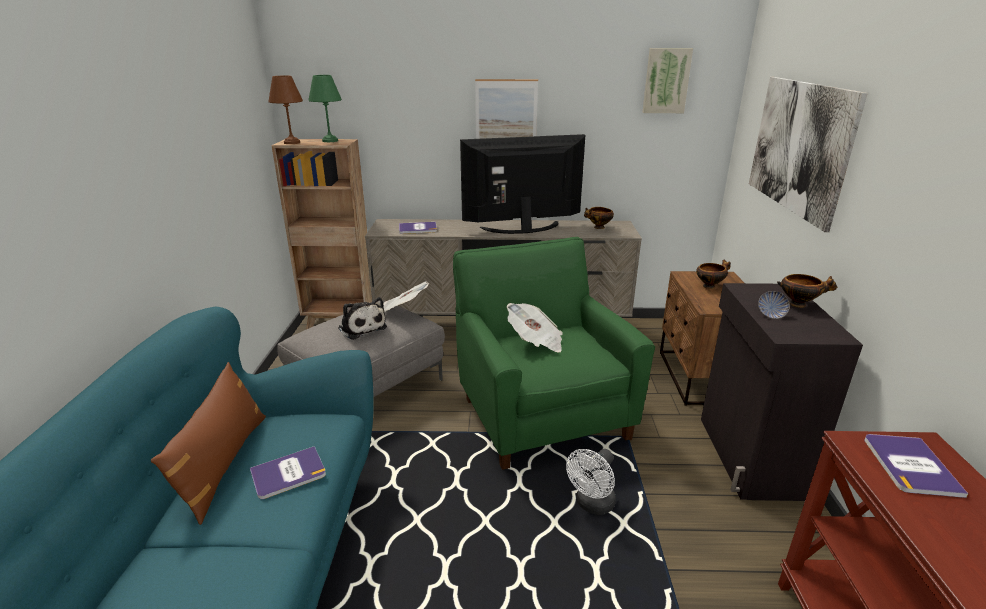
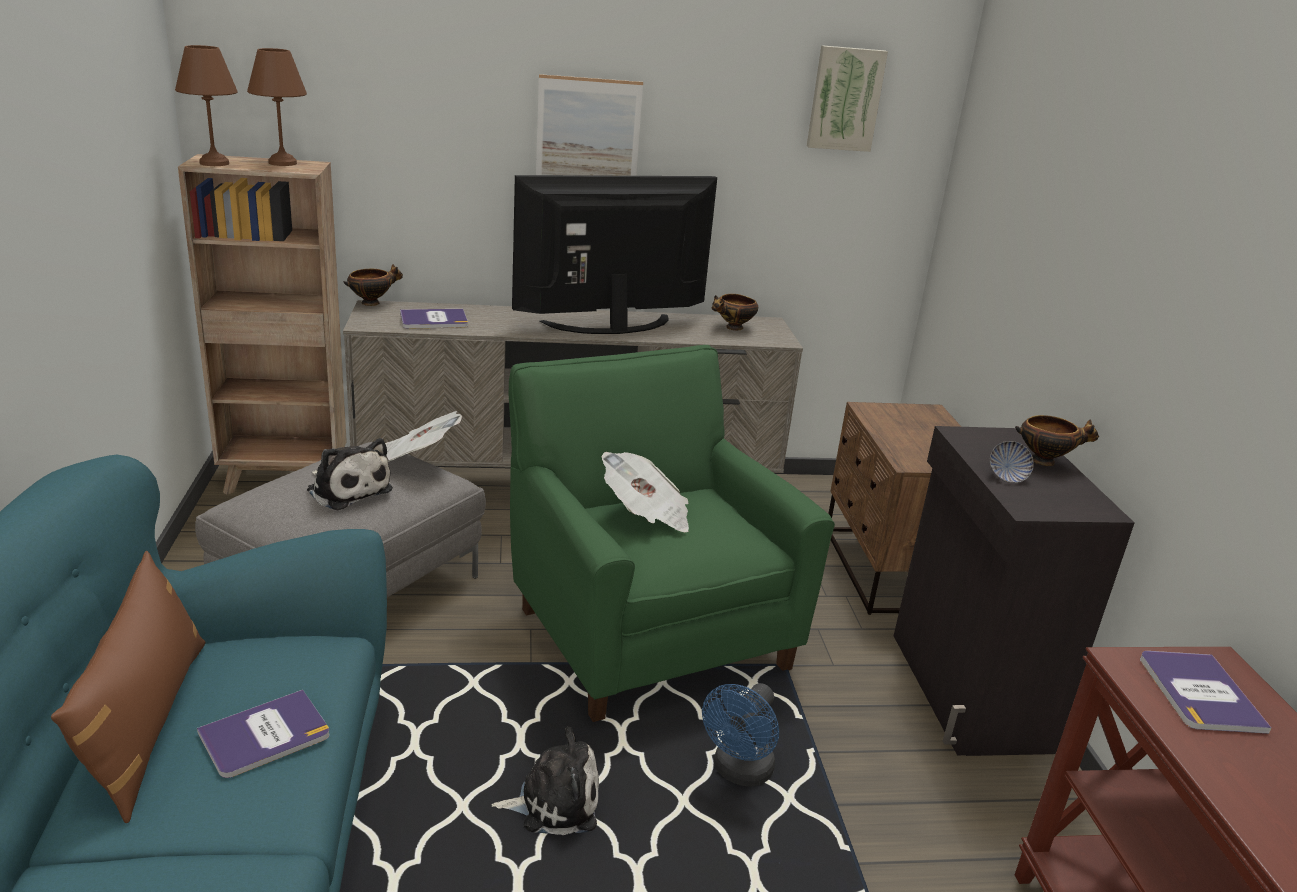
camera: 10 degrees left, 0 degrees up
green table lamp [308,75,342,142] -> brown table lamp [247,48,307,166]
white fan [566,449,616,515] -> blue fan [702,683,779,786]
bowl [696,259,731,289] -> bowl moved to [344,264,403,306]
picture [749,77,868,232] -> none
none -> plush toy [491,727,599,835]

